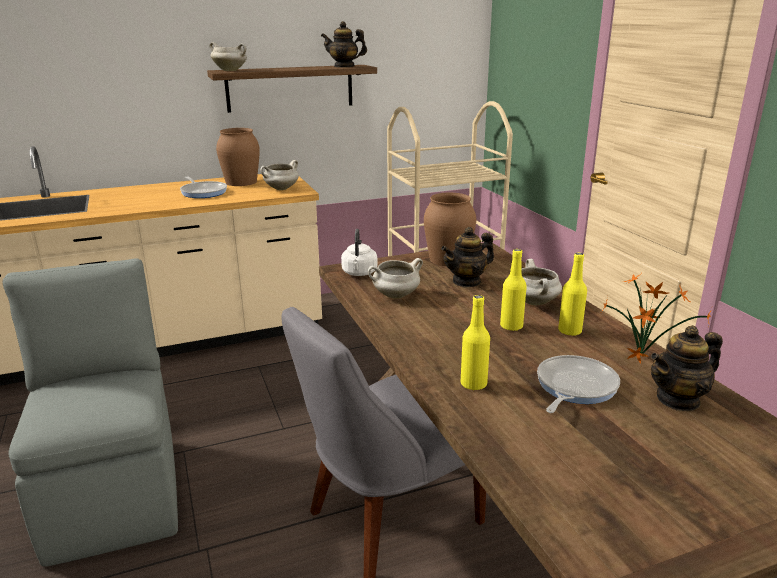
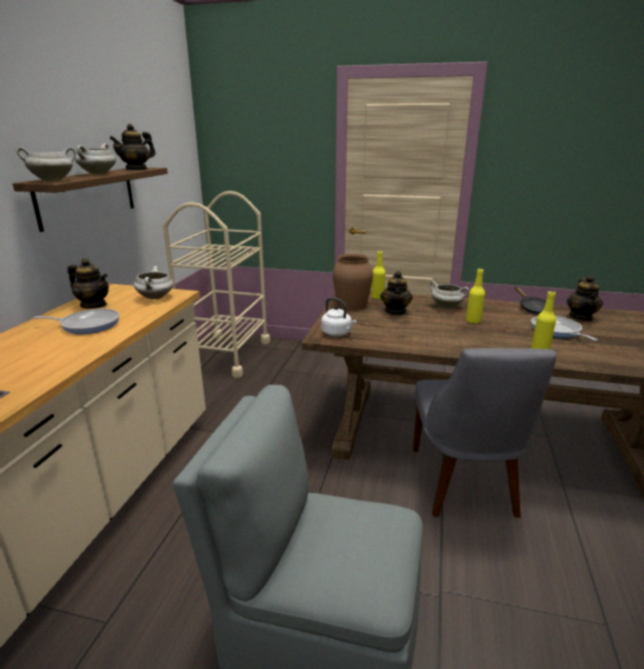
camera: 55 degrees left, 0 degrees up
brown vase [216,128,260,186] -> teapot [68,258,109,309]
white cooking pot [368,258,423,299] -> white cooking pot moved to [75,144,116,174]
yellow bottle [558,253,587,336] -> yellow bottle moved to [371,251,386,299]
potted plant [601,273,712,364] -> black frying pan [515,286,554,314]

